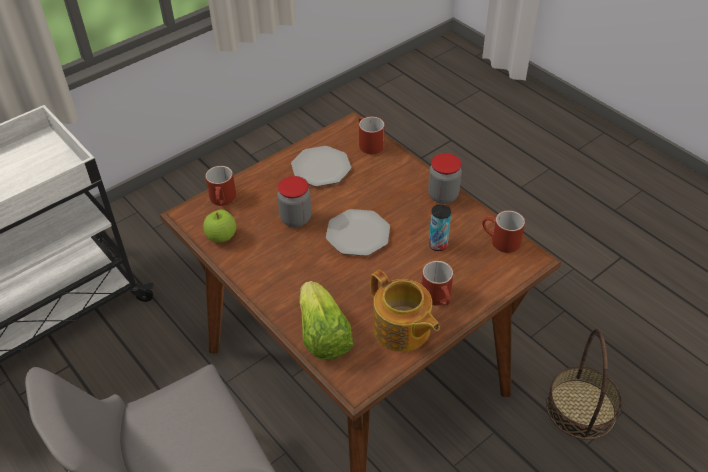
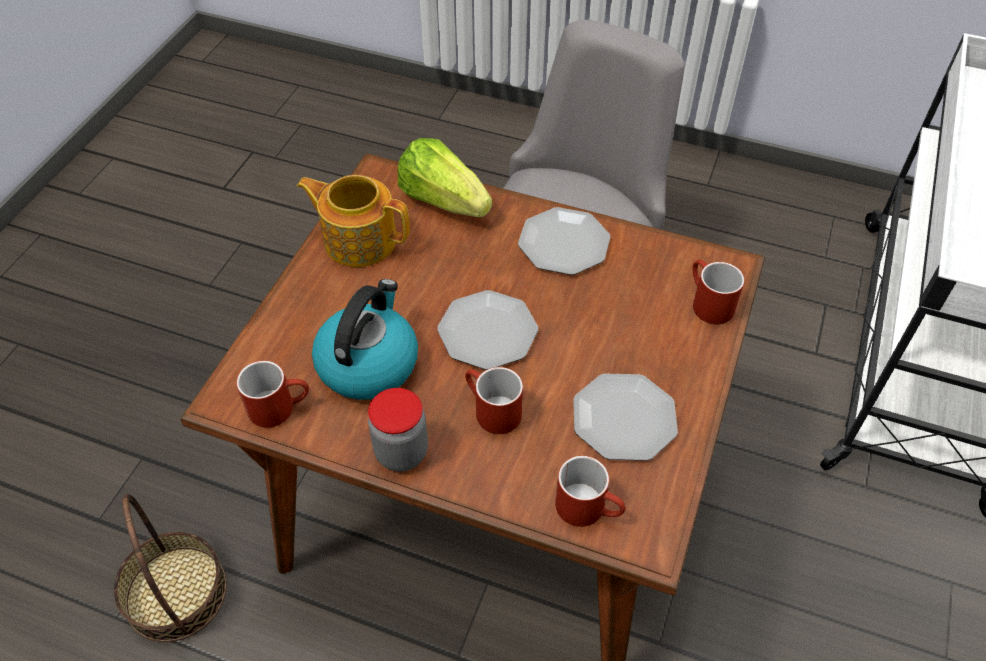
camera: 150 degrees right, 5 degrees up
apple [203,210,236,243] -> none
jar [277,176,311,227] -> none
red mug [421,261,453,305] -> red mug moved to [465,367,523,434]
can [429,204,451,251] -> kettle [312,279,418,400]
none -> plate [518,207,610,275]

